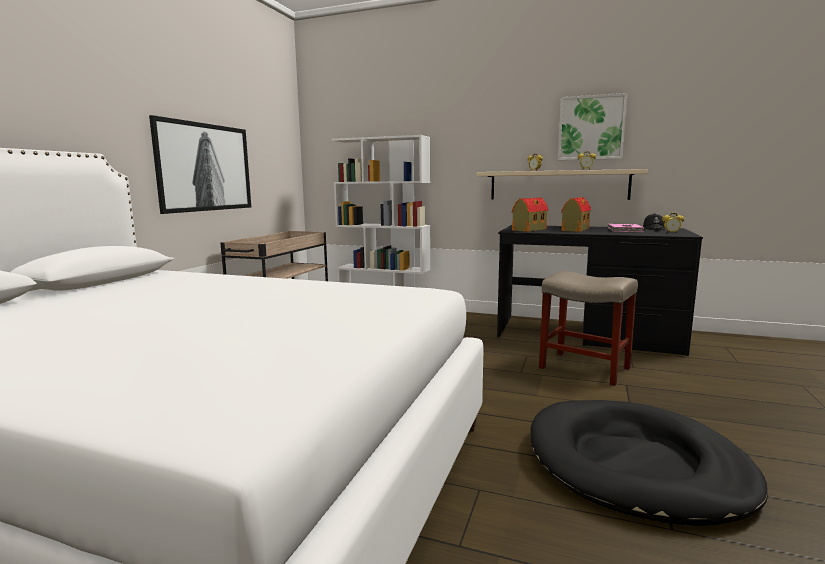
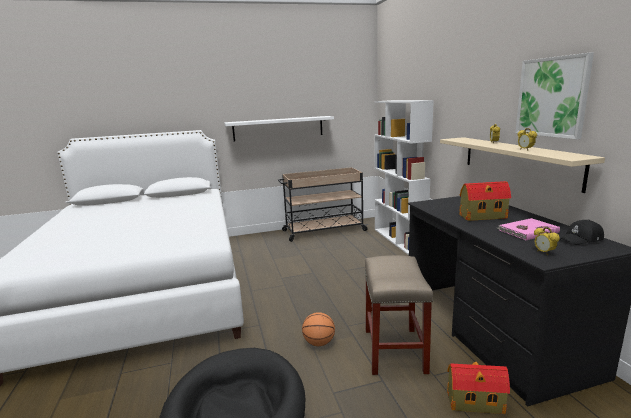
camera: 55 degrees right, 5 degrees up
picture [149,115,251,214] -> white shelf [224,116,334,141]
toy house [512,198,548,232] -> toy house moved to [447,362,510,414]
none -> basketball [302,312,335,346]

